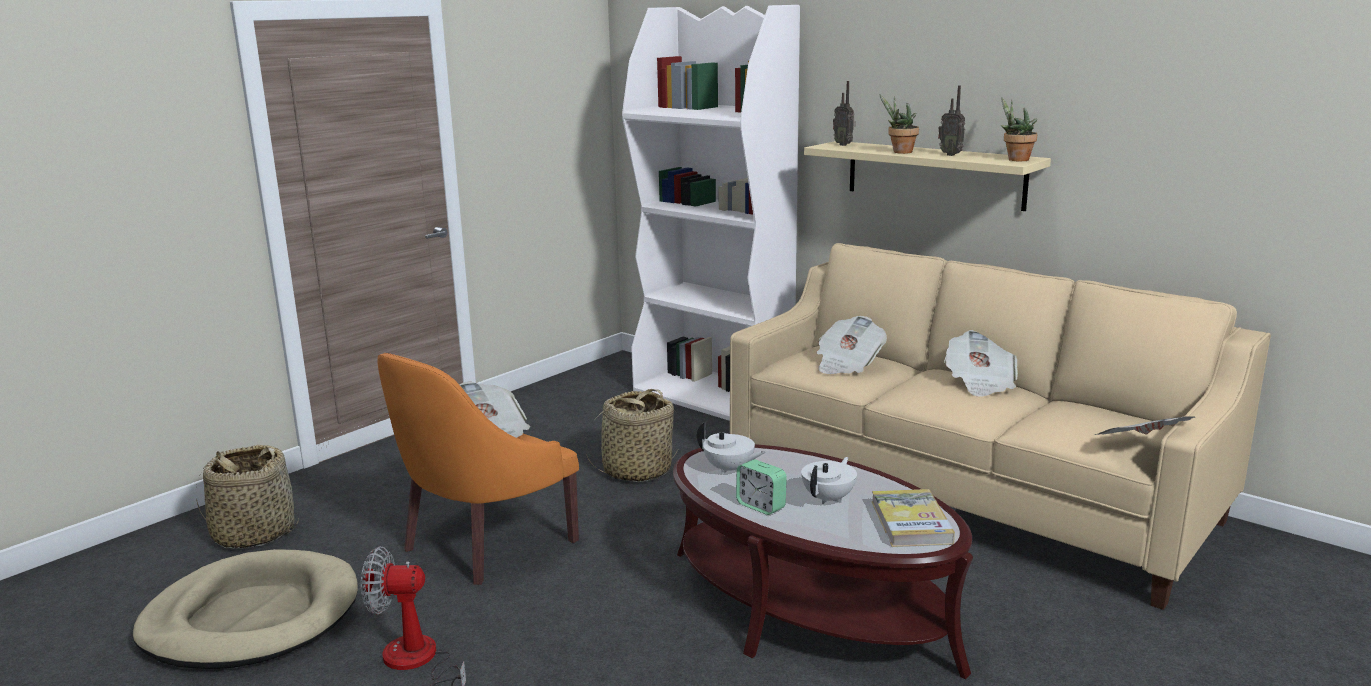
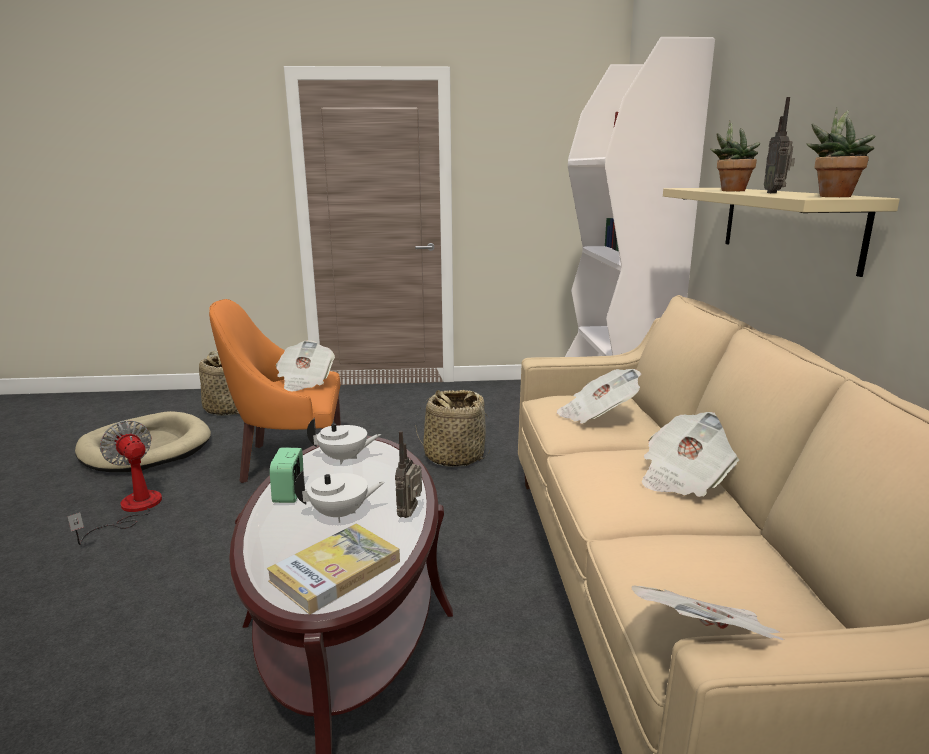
camera: 45 degrees right, 0 degrees up
white teapot [697,422,765,475] -> white teapot turned 75 degrees counterclockwise [307,418,381,464]
radio [833,81,856,146] -> radio moved to [395,431,422,518]

